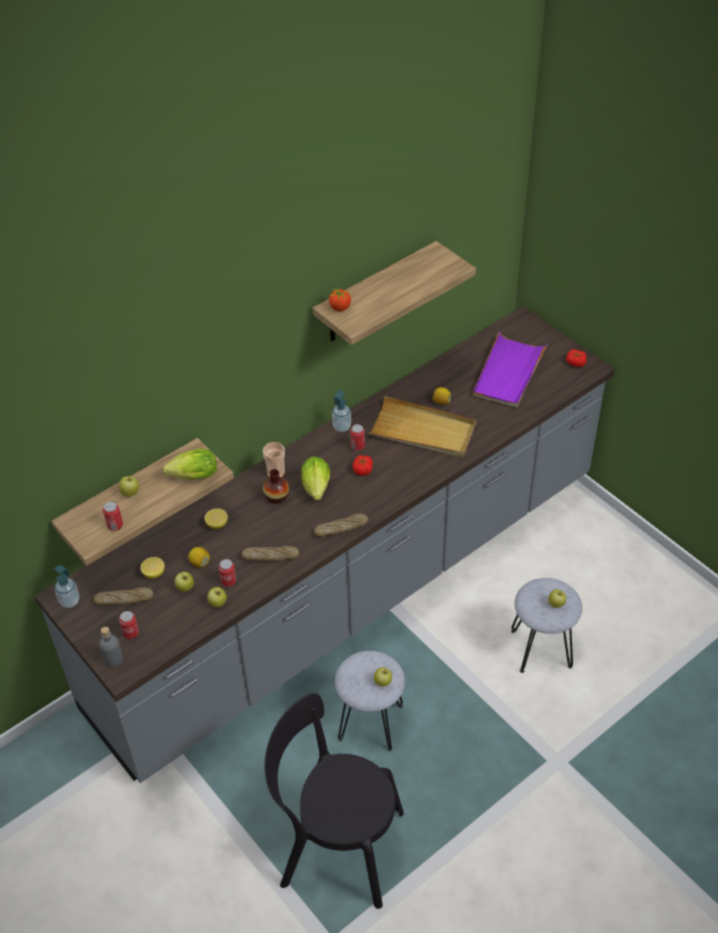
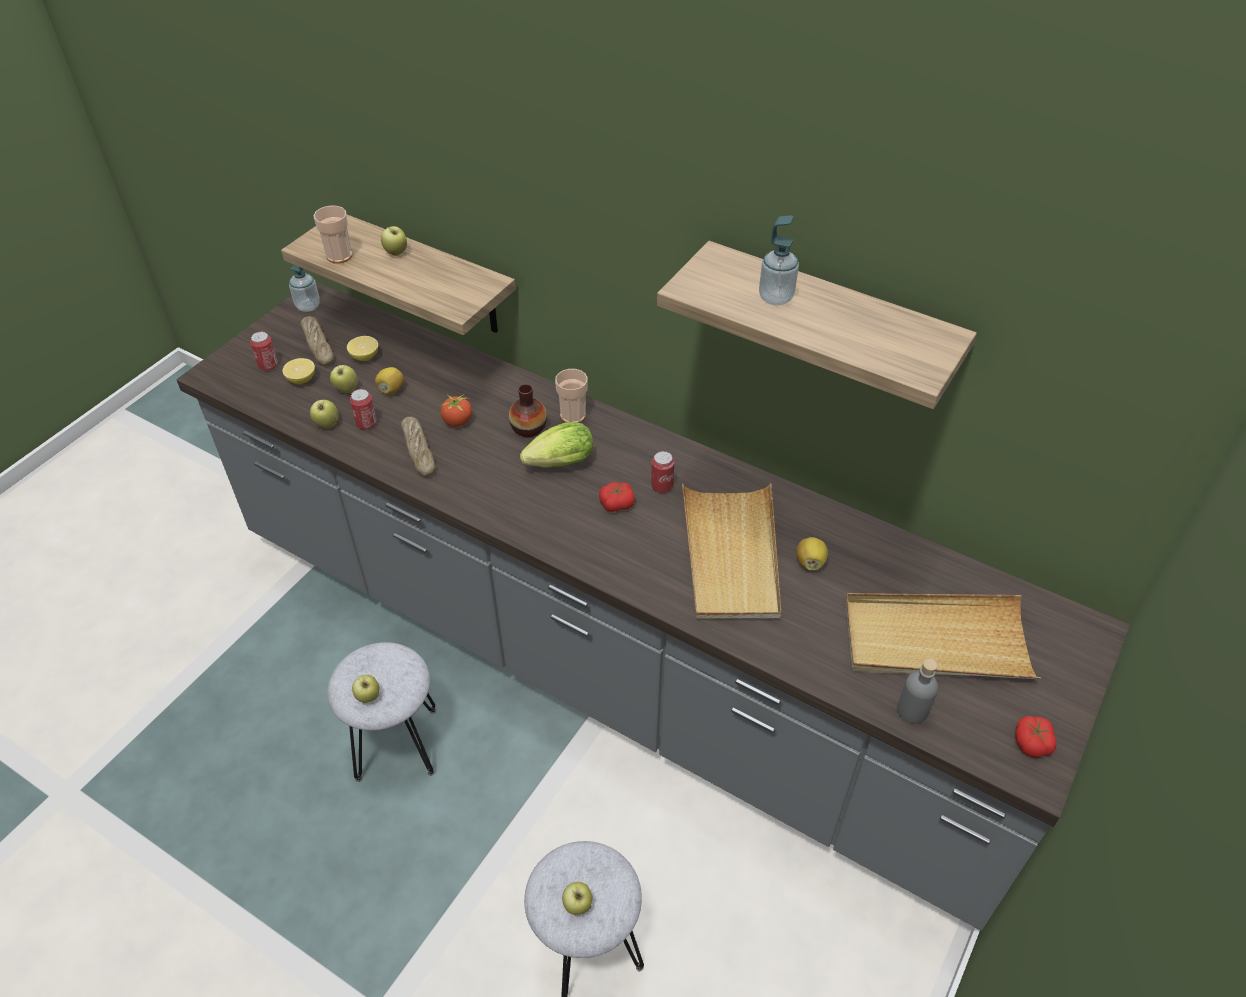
camera: 70 degrees right, 0 degrees up
grey bottle [99,627,123,667] -> grey bottle moved to [897,659,938,724]
can [103,501,123,531] -> cup [313,205,352,264]
lettuce [163,449,217,479] -> none
lemon [204,508,228,529] -> lemon moved to [282,358,315,384]
black chair [265,693,404,909] -> none
bread [314,514,368,537] -> none
tomato [329,288,351,311] -> tomato moved to [437,393,472,427]
soap dispenser [332,390,351,432] -> soap dispenser moved to [759,215,799,305]
purple tray [473,331,549,407] -> beige tray [846,593,1041,679]

